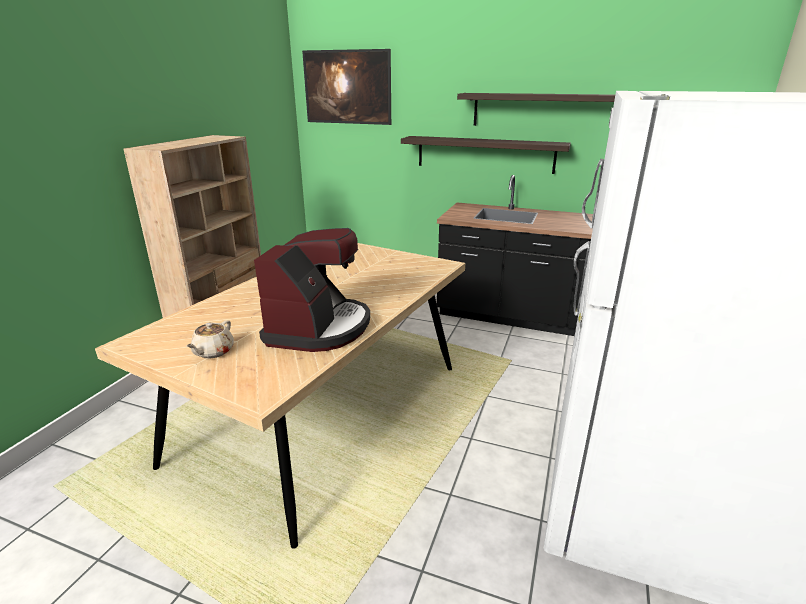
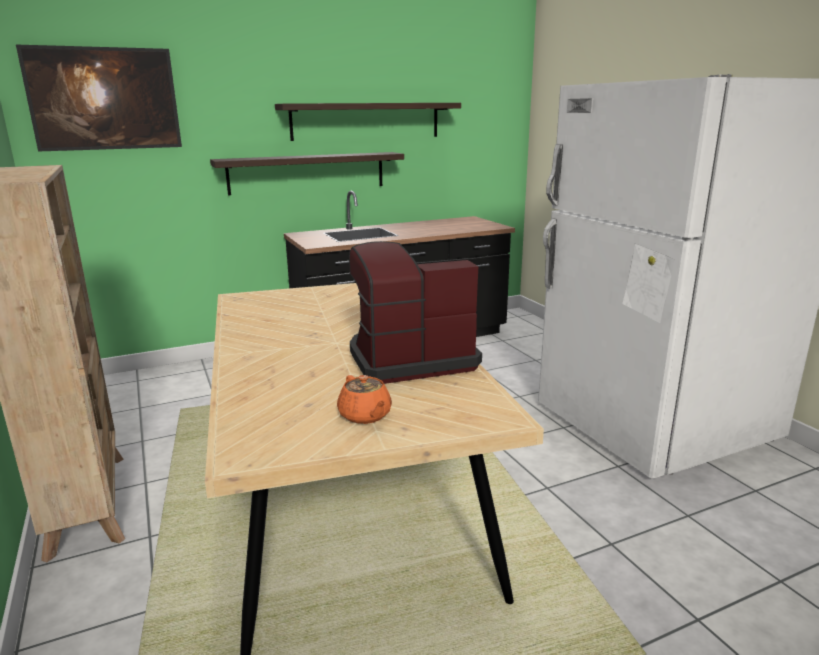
camera: 45 degrees left, 5 degrees down
beige teapot [186,320,234,358] -> orange teapot [337,375,392,424]
coffee machine [254,228,370,352] -> coffee machine turned 75 degrees counterclockwise [349,241,482,384]

